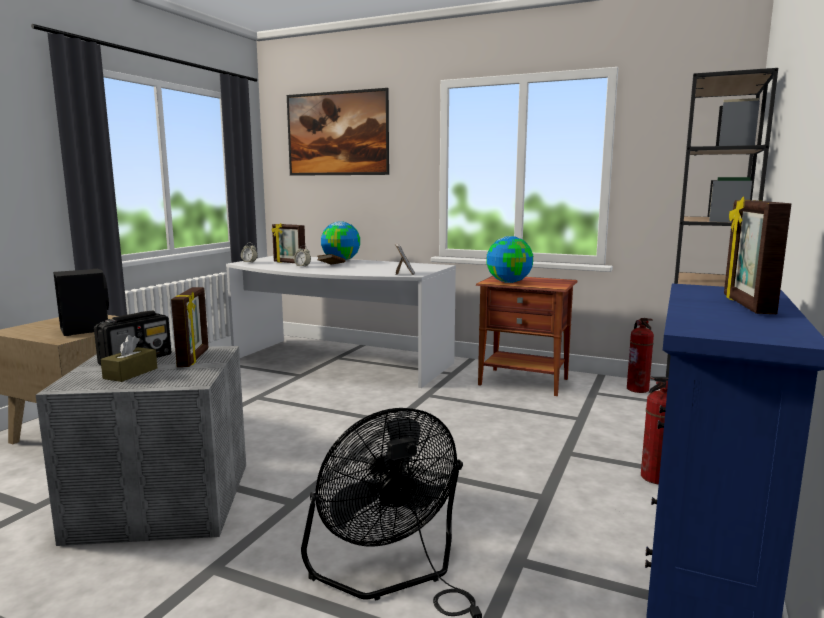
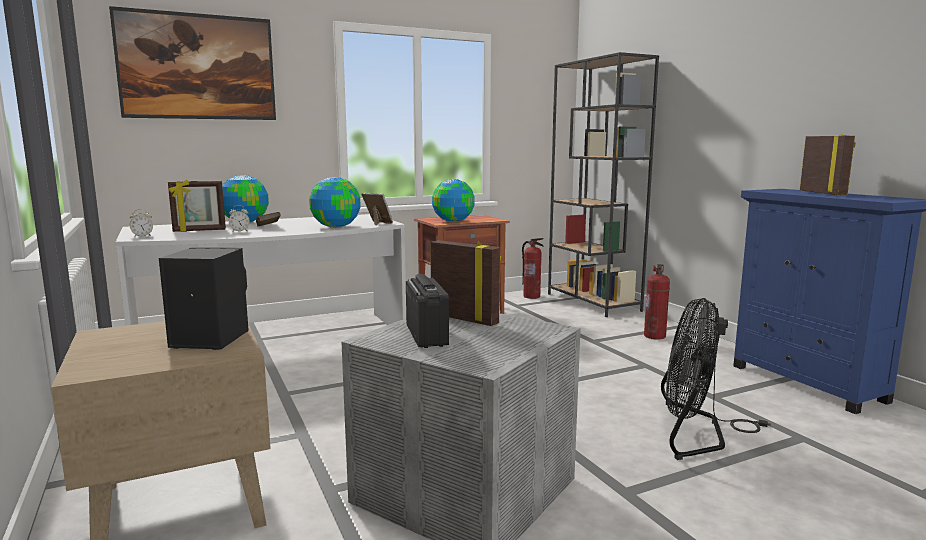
camera: 50 degrees left, 0 degrees up
brown tissue box [101,335,157,382] -> none
picture frame [724,196,791,314] -> picture frame turned 150 degrees counterclockwise [800,133,856,195]
none -> globe [309,177,361,228]

